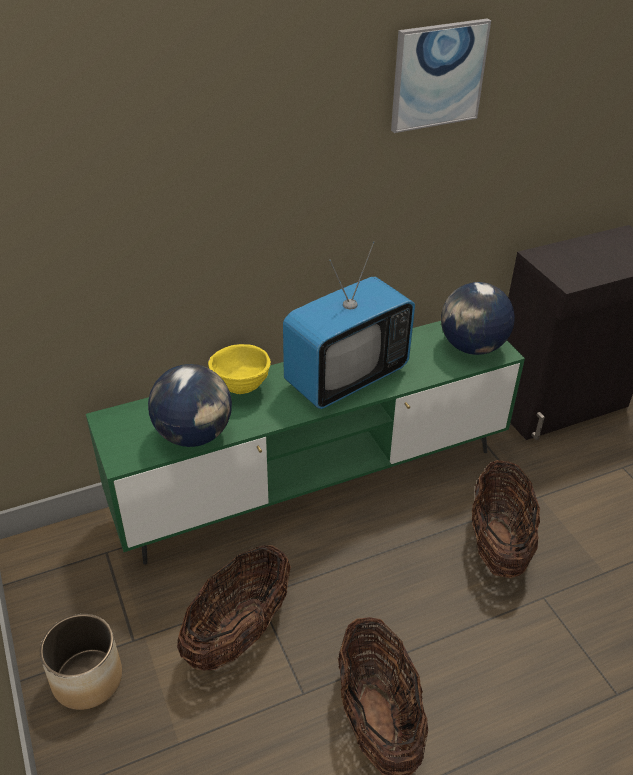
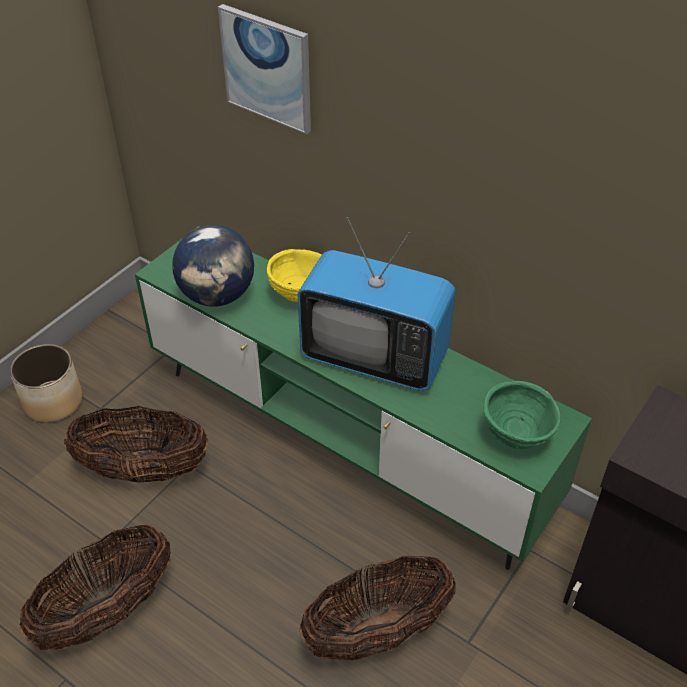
camera: 60 degrees right, 5 degrees up
picture [391,18,491,133] -> picture moved to [218,4,311,134]
globe [441,282,515,355] -> green bowl [484,381,561,449]

